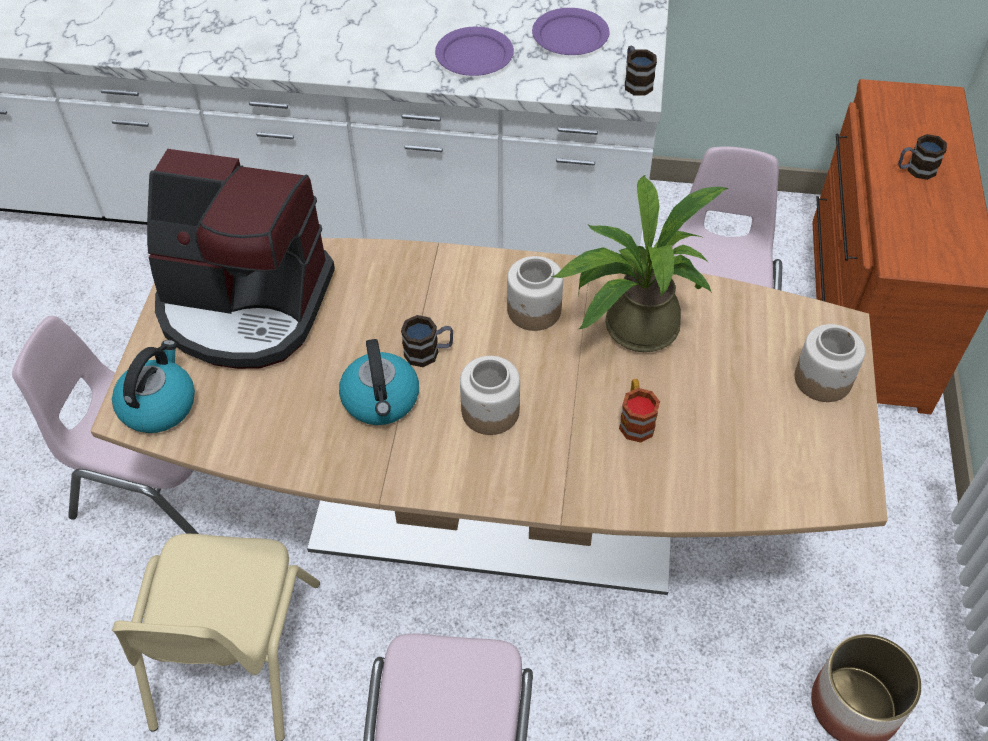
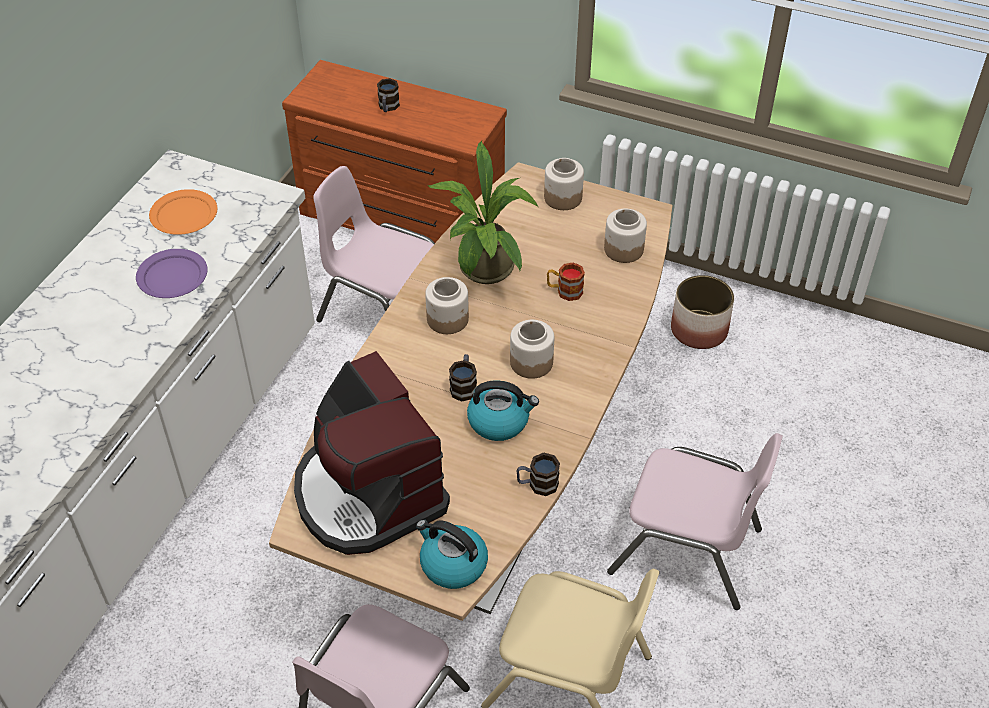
camera: 75 degrees left, 5 degrees down
coffee machine [147,149,335,369] -> coffee machine turned 120 degrees clockwise [294,351,450,555]
purple plate [532,8,610,55] -> orange plate [149,189,217,235]
mug [625,46,657,96] -> mug moved to [516,452,560,496]
none -> jar [604,209,647,263]

